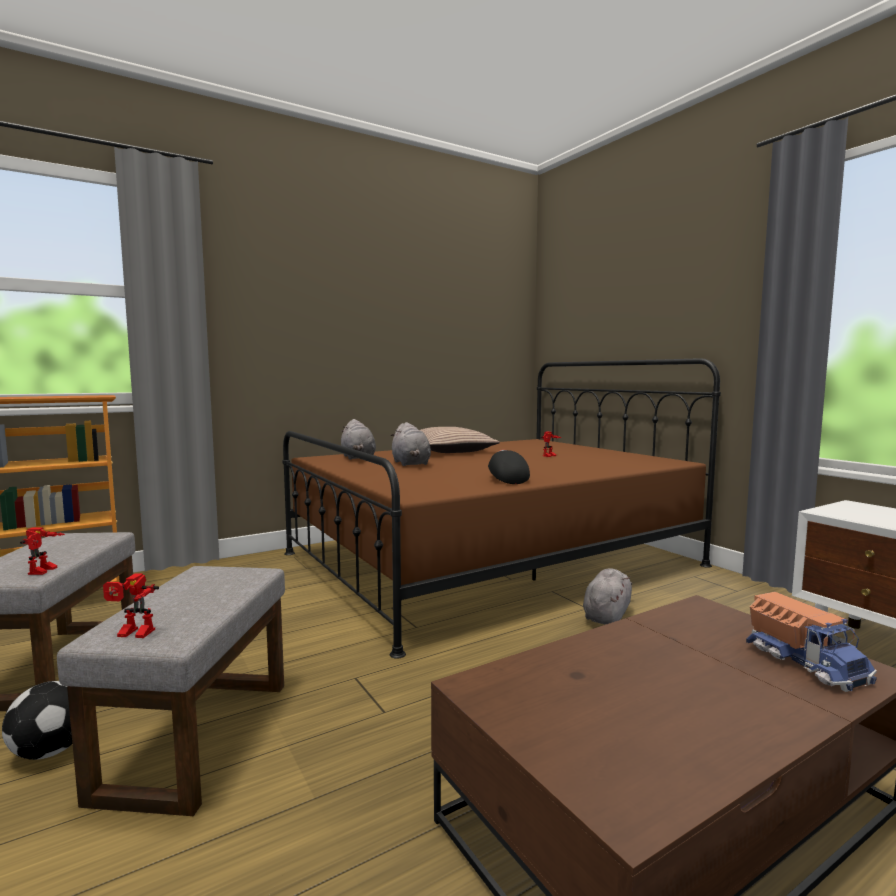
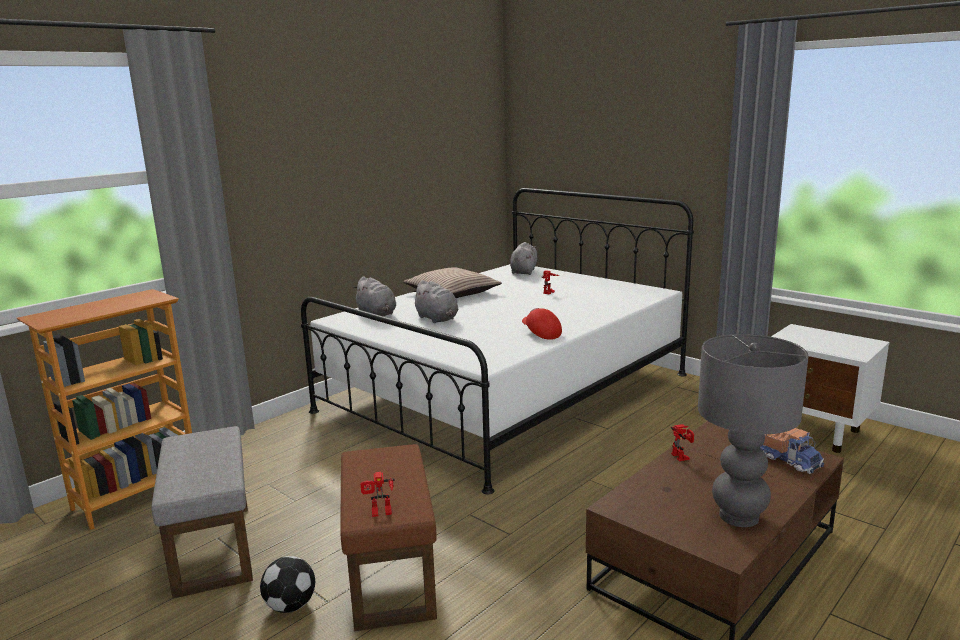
camera: 15 degrees left, 10 degrees up
toy robot [20,528,65,575] -> toy robot moved to [671,424,694,461]
grey ottoman [57,566,285,816] -> brown ottoman [340,444,437,631]
brown bed [283,358,721,659] -> white bed [301,188,694,495]
black cap [488,450,530,484] -> red cap [522,308,562,340]
grey plush toy [583,568,632,625] -> grey plush toy moved to [510,242,537,275]
none -> grey table lamp [698,334,808,527]

